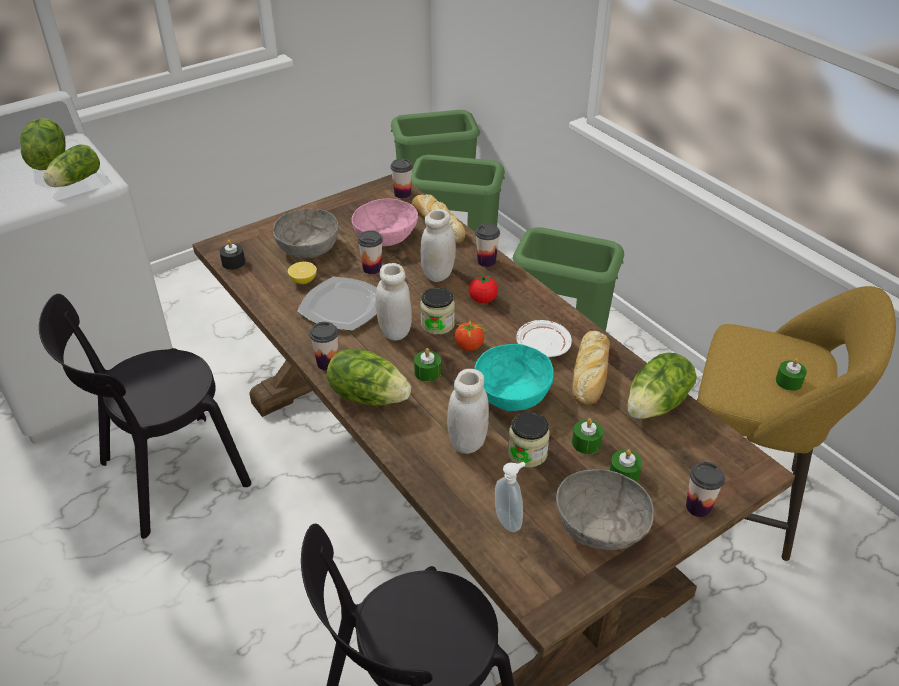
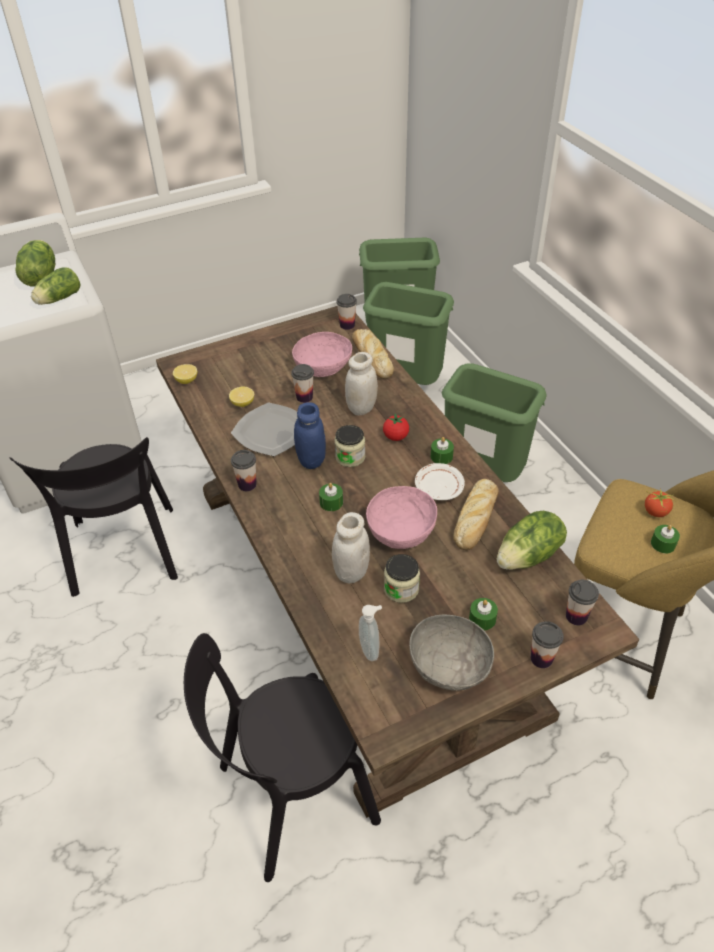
camera: 10 degrees right, 5 degrees up
black chair [39,294,252,539] -> black chair turned 75 degrees counterclockwise [10,437,178,597]
black candle [219,240,245,270] -> lemon [173,364,197,384]
grey bowl [273,209,339,258] -> none
lettuce [326,349,411,406] -> none
white jar [375,263,412,341] -> blue jar [294,402,326,469]
tomato [453,321,484,351] -> tomato moved to [645,488,675,517]
turquoise bowl [474,344,554,411] -> pink bowl [366,486,437,549]
cup [475,223,500,267] -> cup moved to [566,580,599,625]
green candle [572,418,603,454] -> green candle moved to [431,437,454,464]

